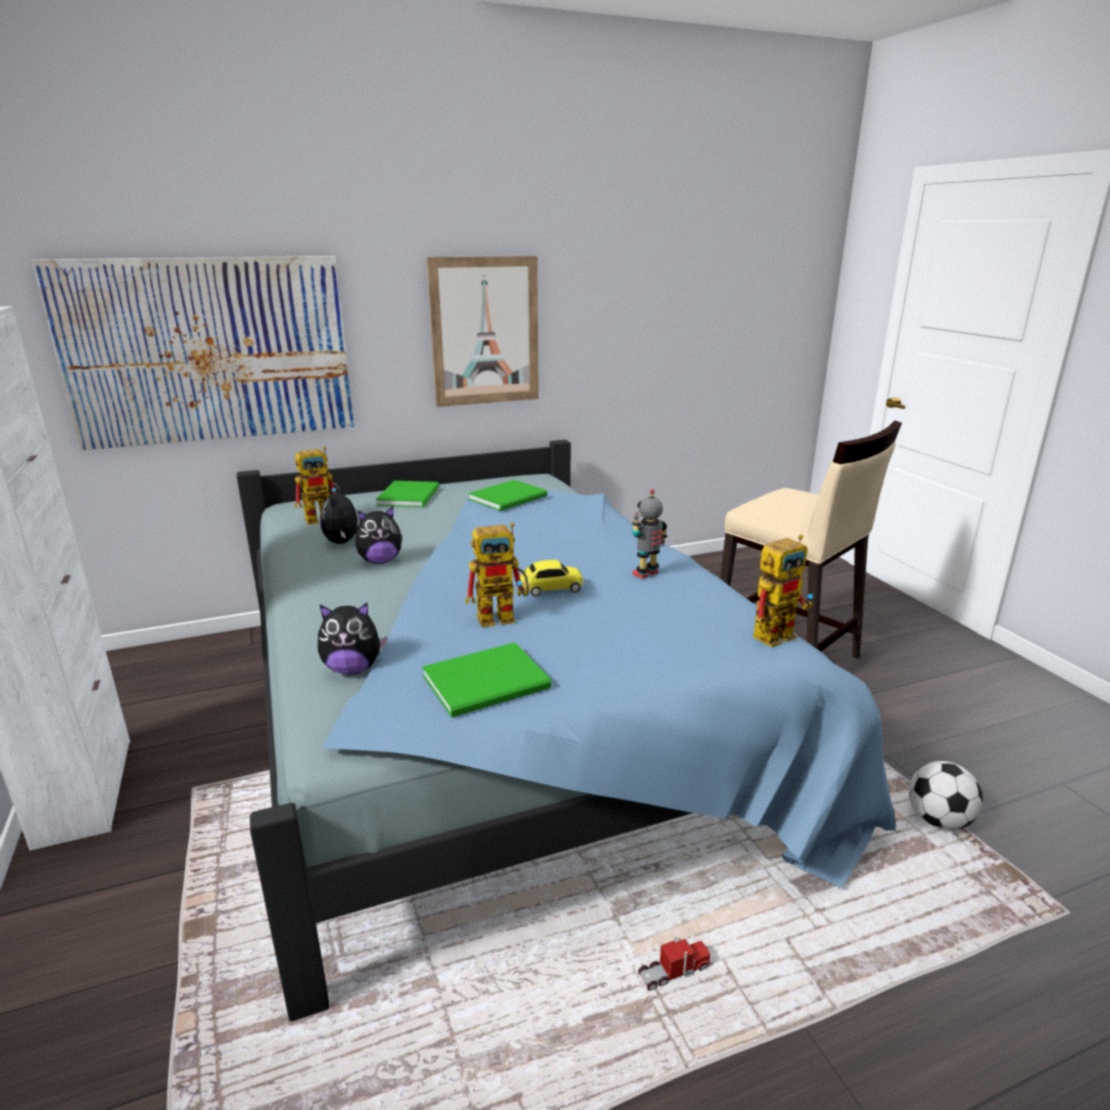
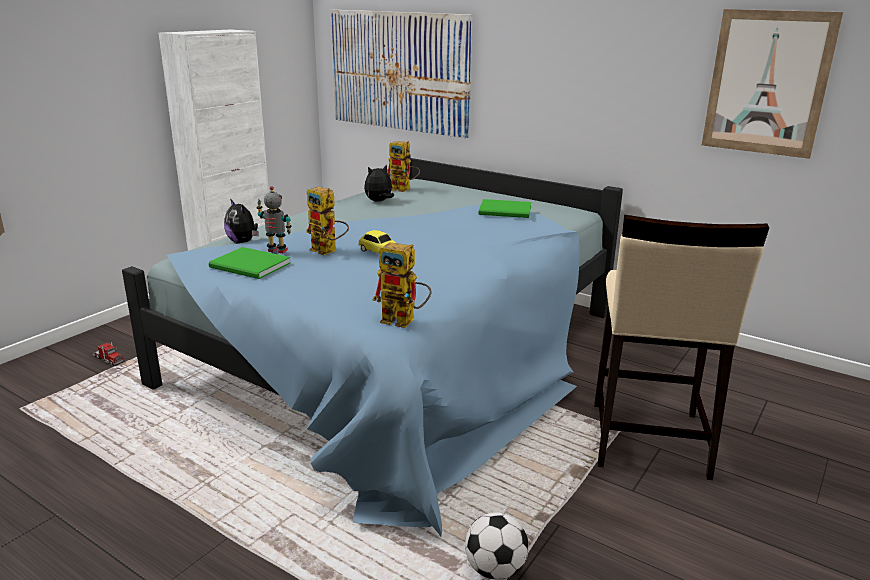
camera: 55 degrees right, 0 degrees up
plush toy [355,506,403,564] -> none
green book [376,481,440,507] -> none
picture [427,256,539,407] -> picture moved to [702,9,843,159]
toy robot [632,489,667,579] -> toy robot moved to [256,186,292,253]
toy truck [638,935,710,991] -> toy truck moved to [93,342,123,365]

